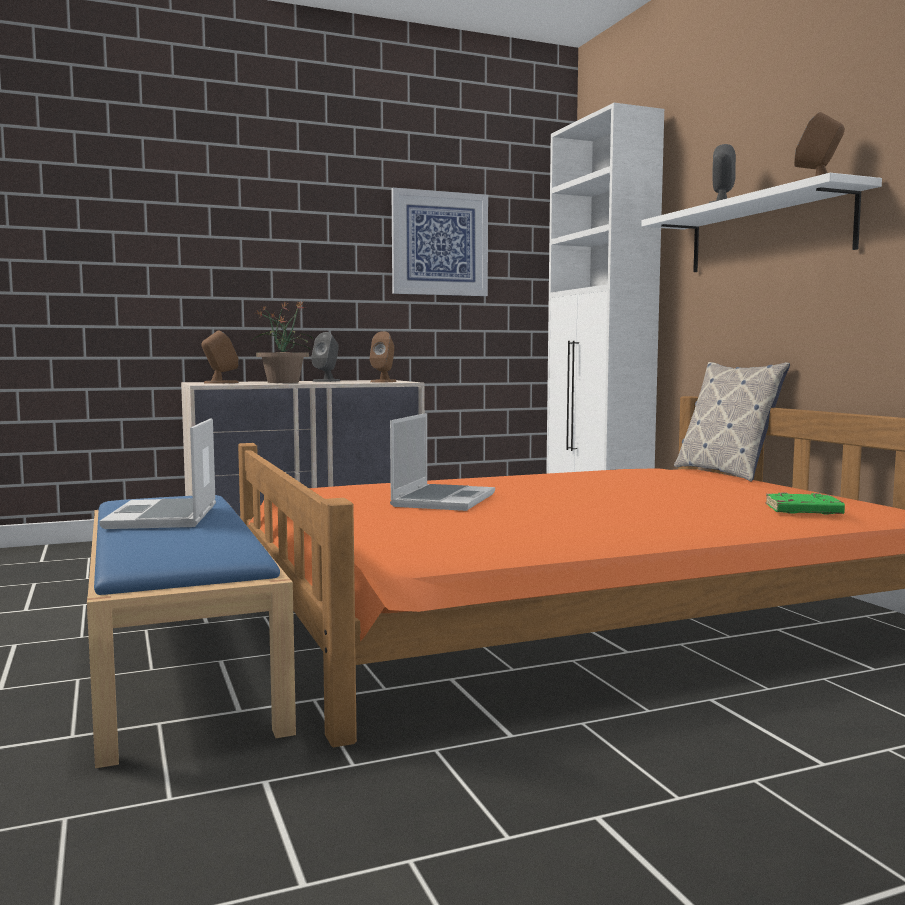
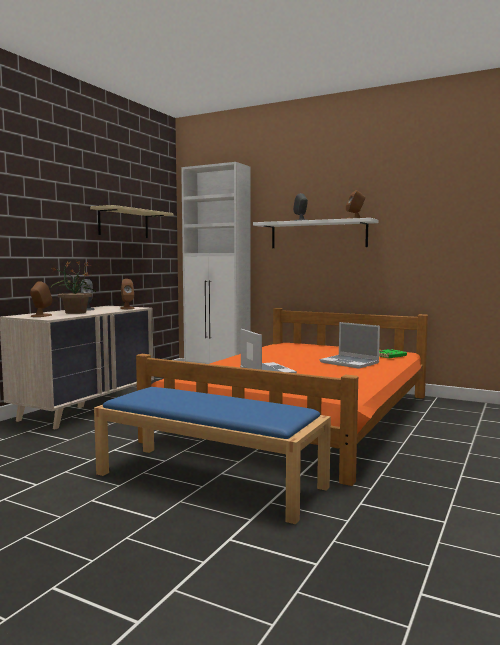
camera: 40 degrees left, 0 degrees up
laptop [100,418,216,529] -> laptop moved to [320,322,380,369]
picture [391,188,488,296] -> beige shelf [90,205,174,238]
pillow [674,362,790,482] -> none

